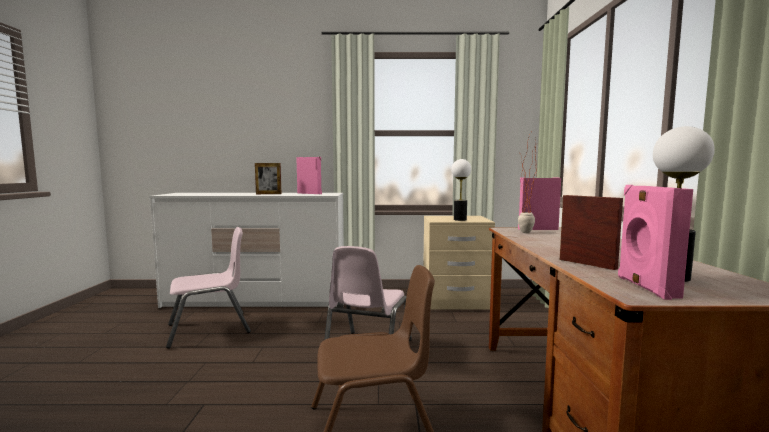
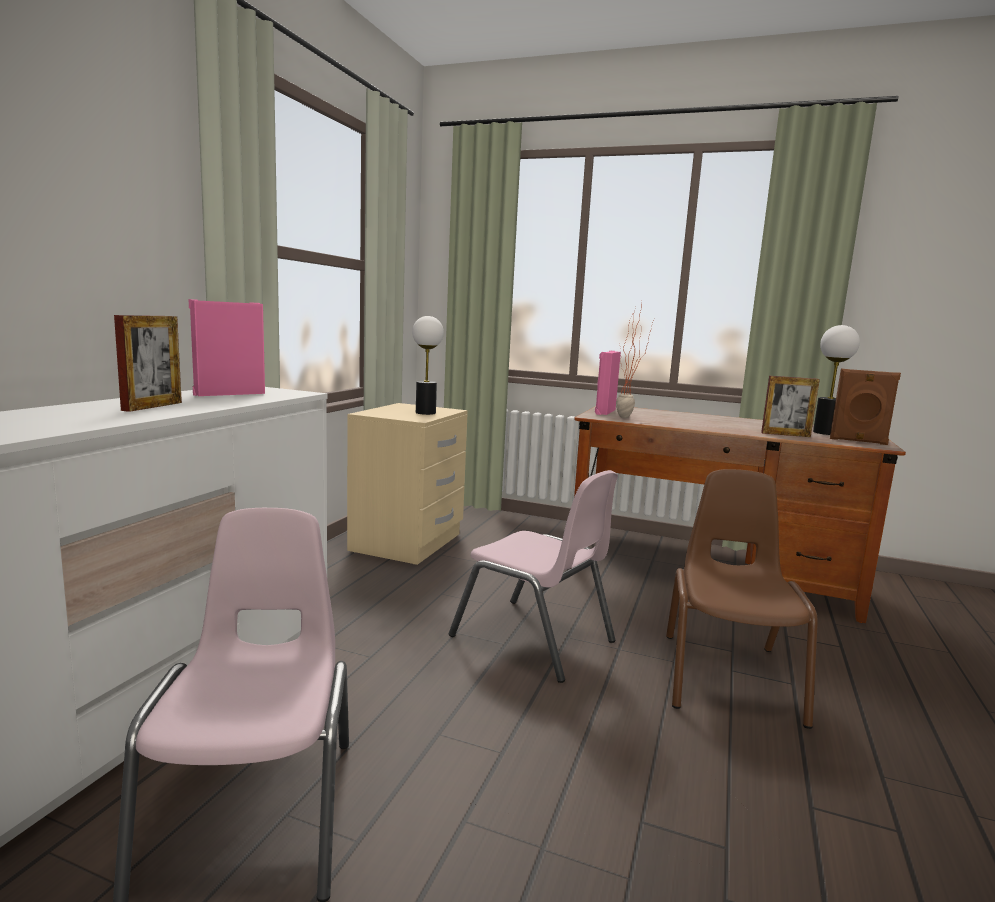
camera: 70 degrees left, 5 degrees up
picture frame [560,195,623,270] -> picture frame turned 150 degrees counterclockwise [761,376,820,437]
pink speaker [618,185,693,300] -> brown speaker [830,369,901,445]

